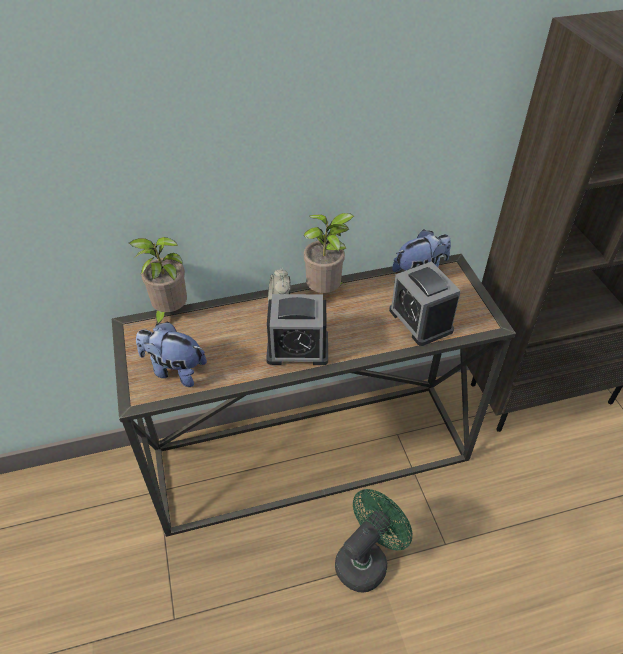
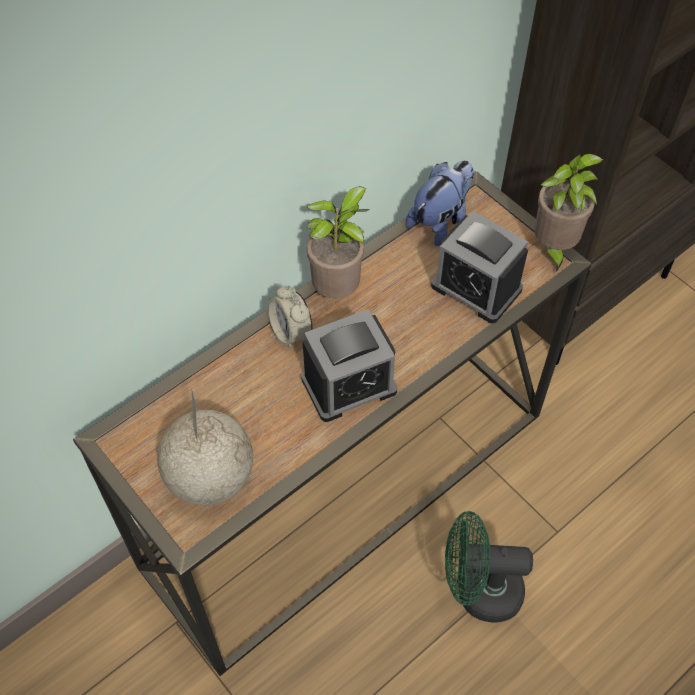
camera: 25 degrees left, 10 degrees up
potted plant [129,237,187,327] -> potted plant moved to [534,154,603,272]
plush toy [136,322,207,387] -> globe [157,387,253,506]
green fan [335,489,413,592] -> green fan turned 105 degrees counterclockwise [445,511,533,622]

